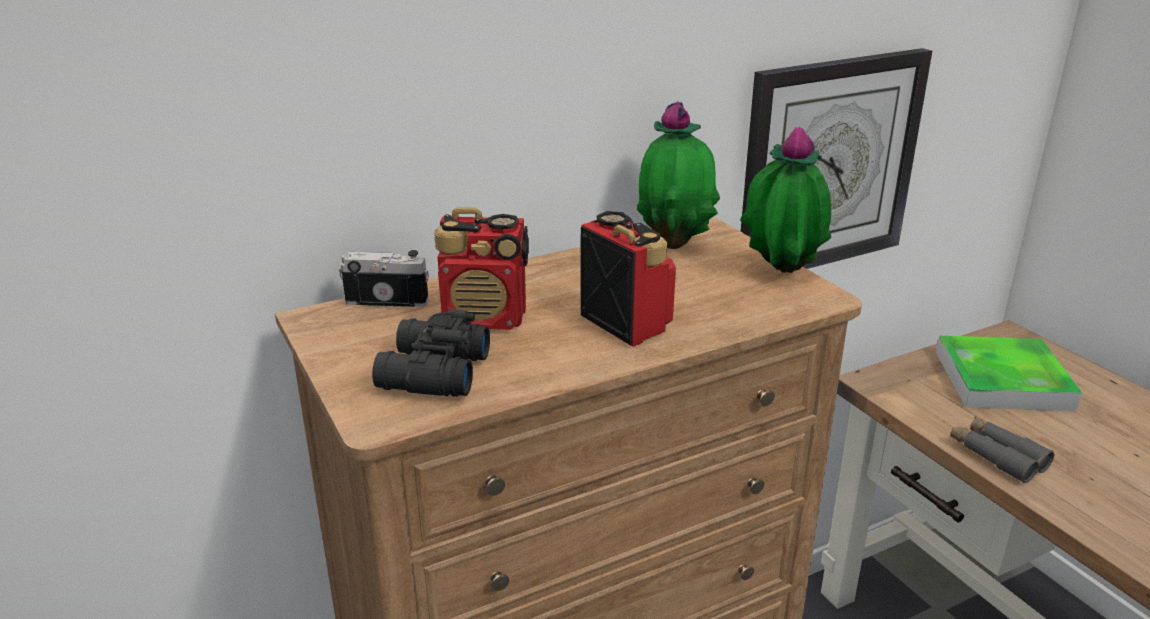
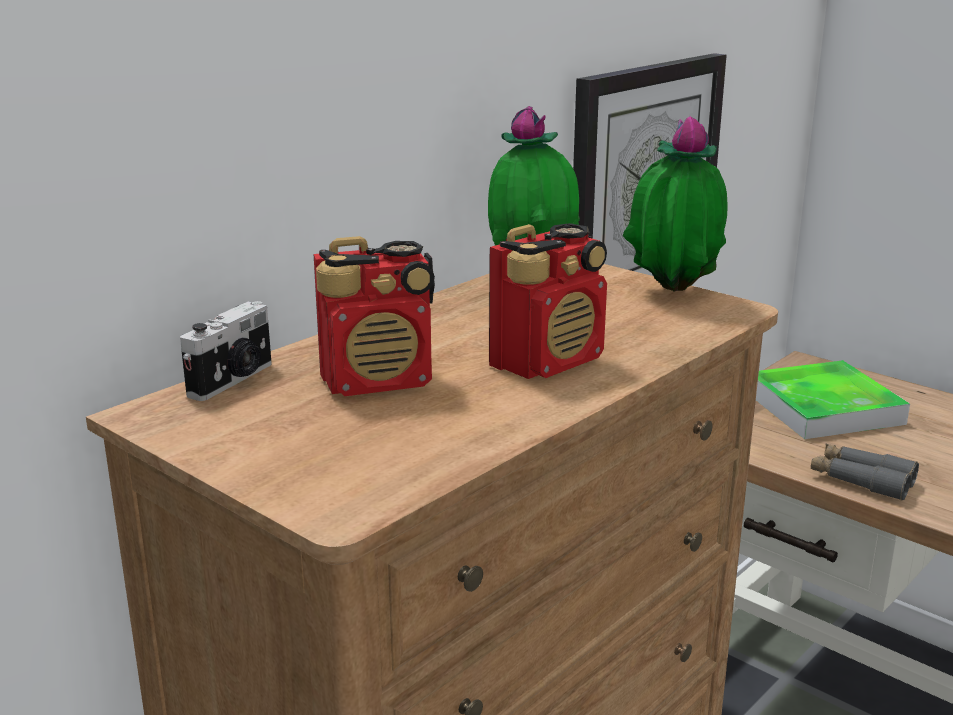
camera: 20 degrees left, 5 degrees down
camera [339,250,429,307] -> camera turned 135 degrees clockwise [180,301,272,401]
black binoculars [372,309,490,397] -> none
radio [581,211,676,347] -> radio turned 105 degrees clockwise [489,223,607,379]

